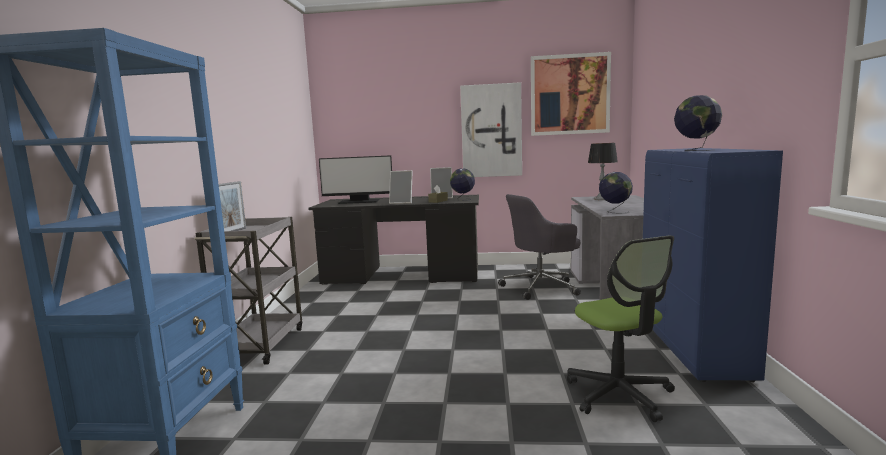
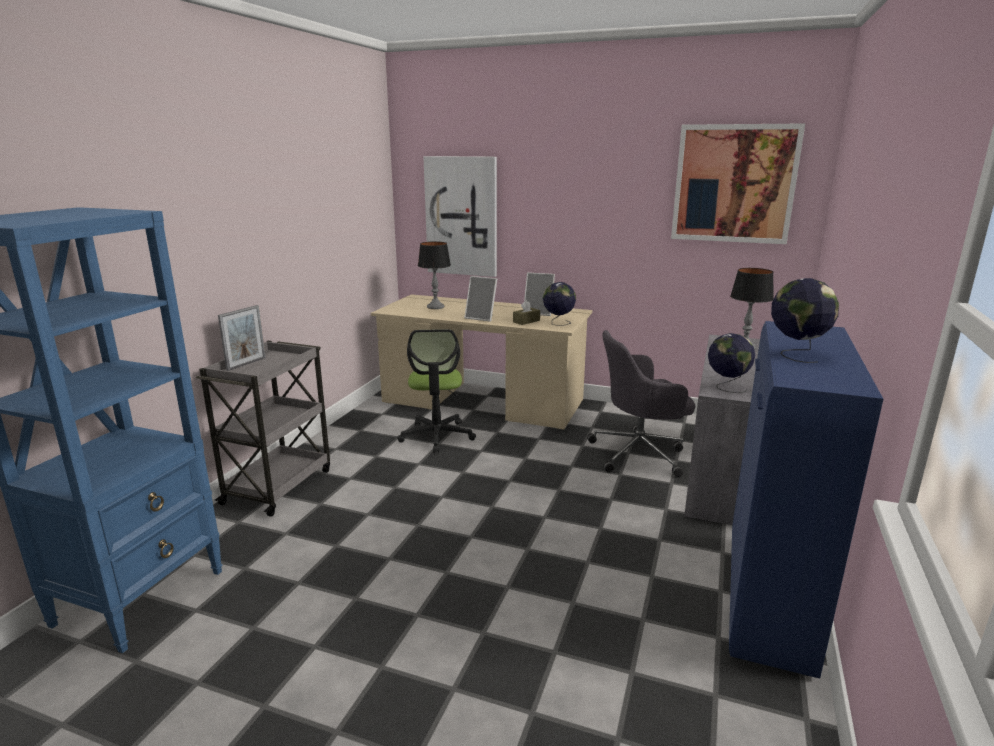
camera: 15 degrees right, 10 degrees up
black desk [308,195,479,285] -> beige desk [371,294,592,430]
monitor [319,155,392,204] -> table lamp [418,242,451,309]
picture [460,82,522,177] -> picture moved to [423,156,497,277]
office chair [567,235,675,422] -> office chair moved to [397,329,476,453]

